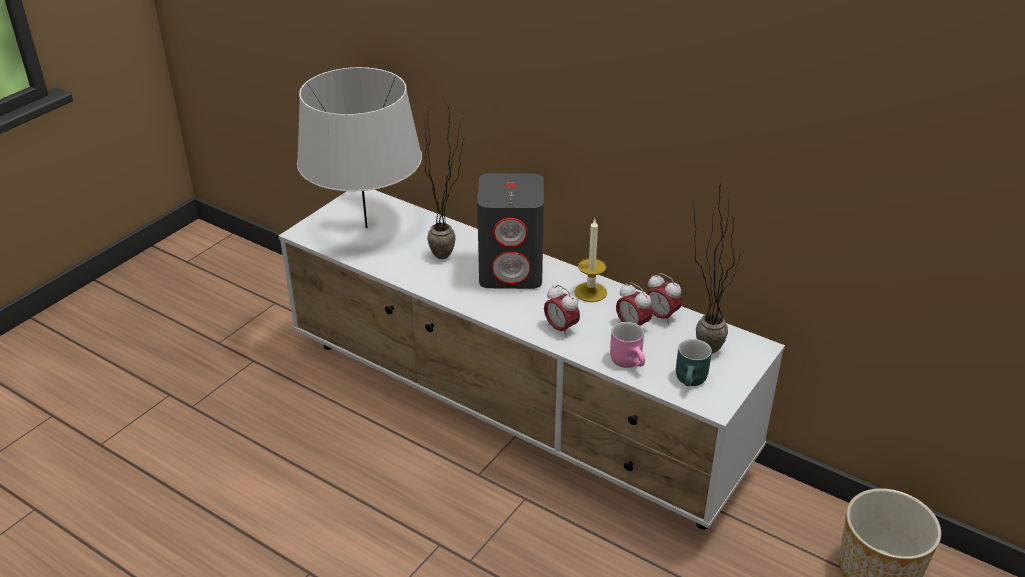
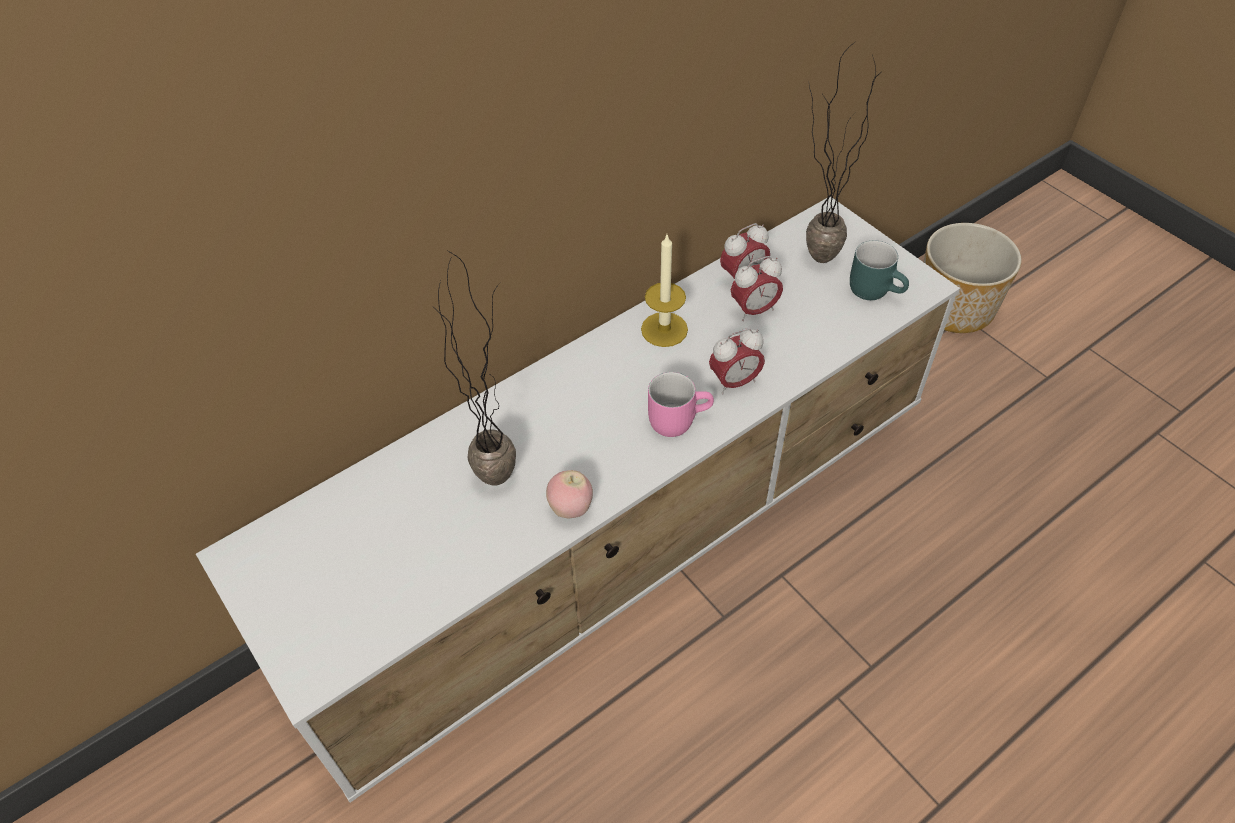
camera: 70 degrees left, 15 degrees up
grey table lamp [297,67,422,228] -> none
grey speaker [477,173,544,289] -> none
pink mug [610,322,645,368] -> pink mug moved to [648,372,714,437]
none -> apple [546,470,593,518]

